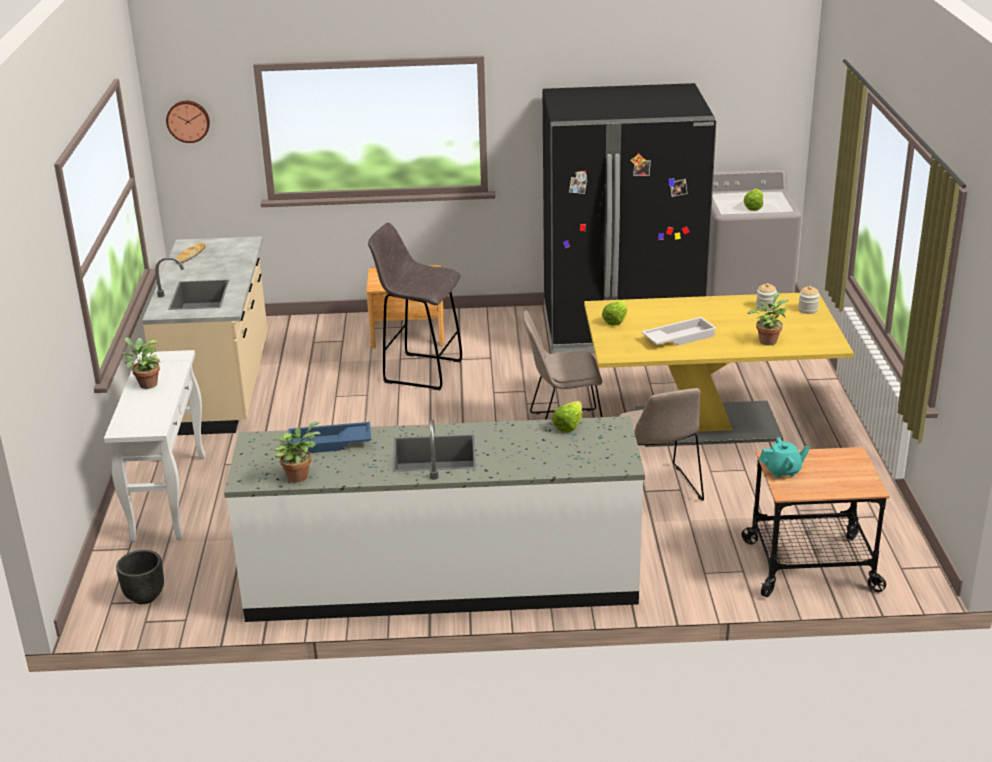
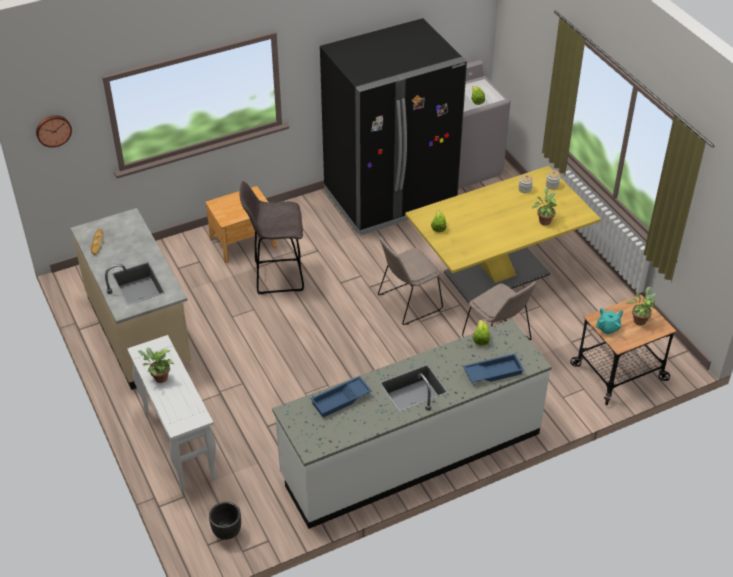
camera: 25 degrees left, 15 degrees up
potted plant [274,421,320,483] -> potted plant moved to [626,287,657,326]
white tray [641,317,717,345] -> none
none -> blue tray [463,354,524,383]

